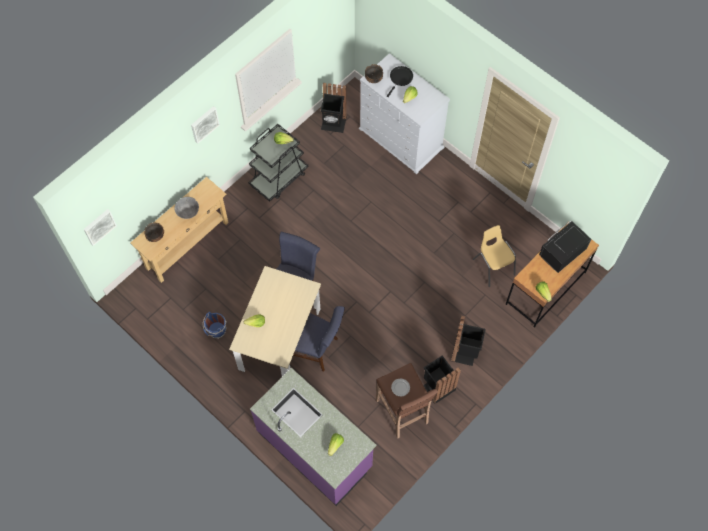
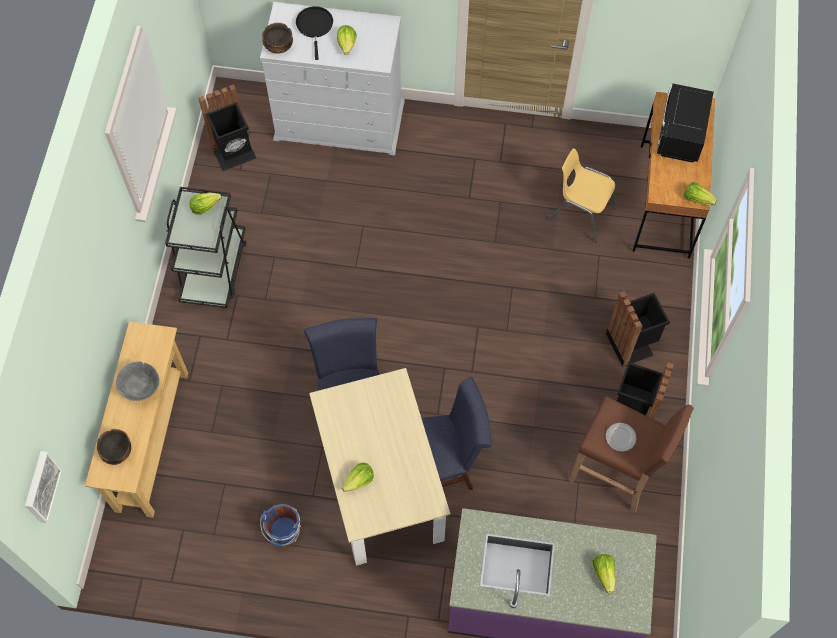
camera: 35 degrees left, 0 degrees up
picture [191,106,220,144] -> none

